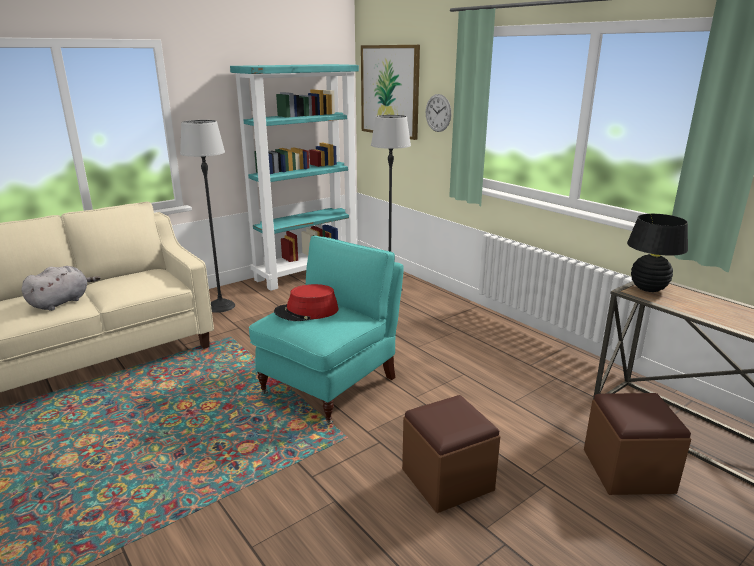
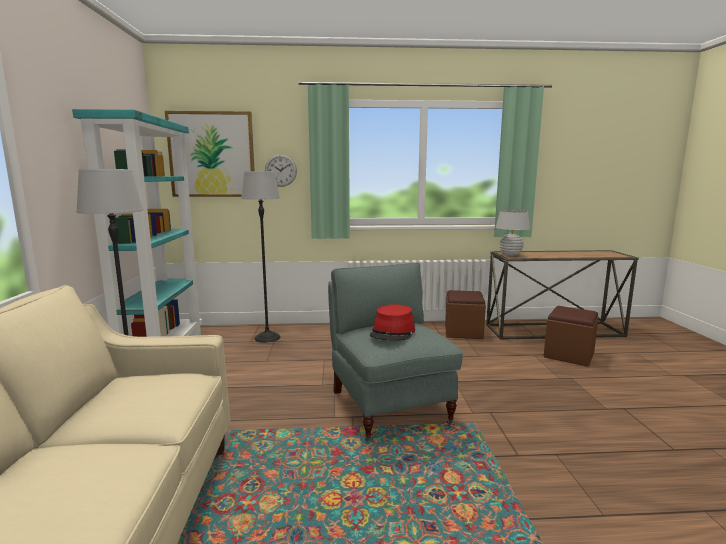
camera: 55 degrees left, 10 degrees down
grey plush toy [21,266,100,311] -> none
turquoise armchair [249,236,404,424] -> grey armchair [328,263,463,442]
brown ottoman [402,395,501,513] -> brown ottoman moved to [445,290,486,339]
black table lamp [627,214,688,292] -> white table lamp [496,210,530,256]

